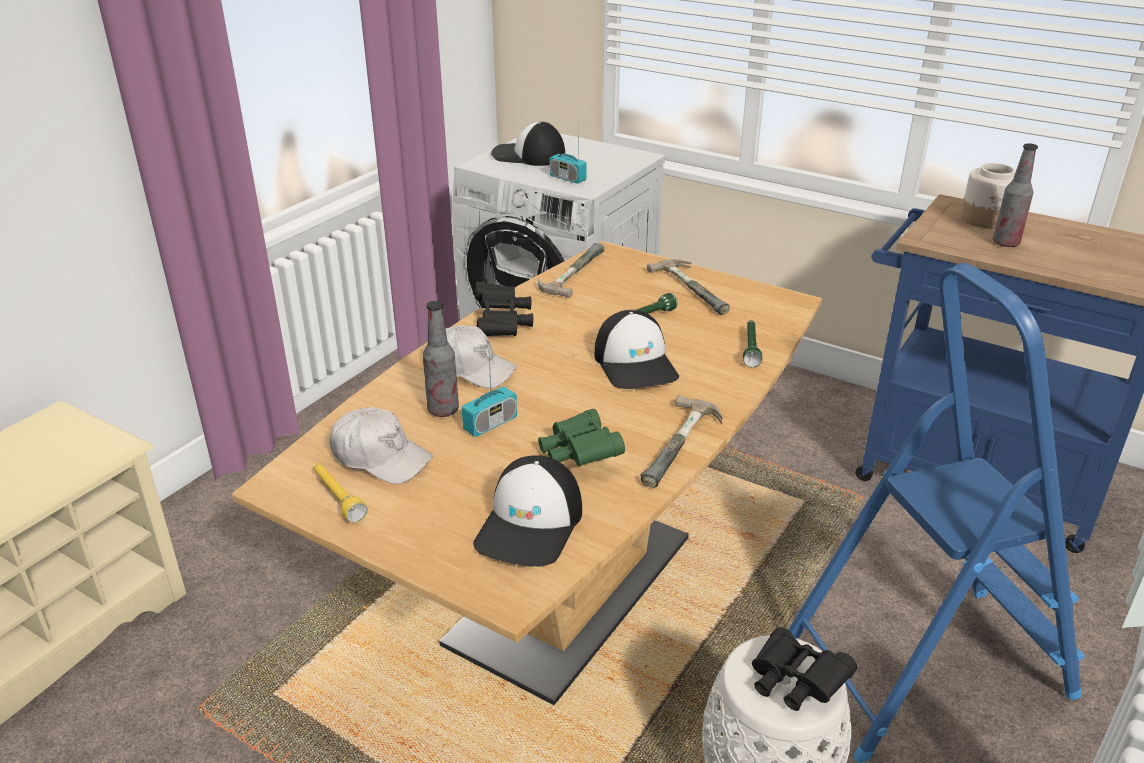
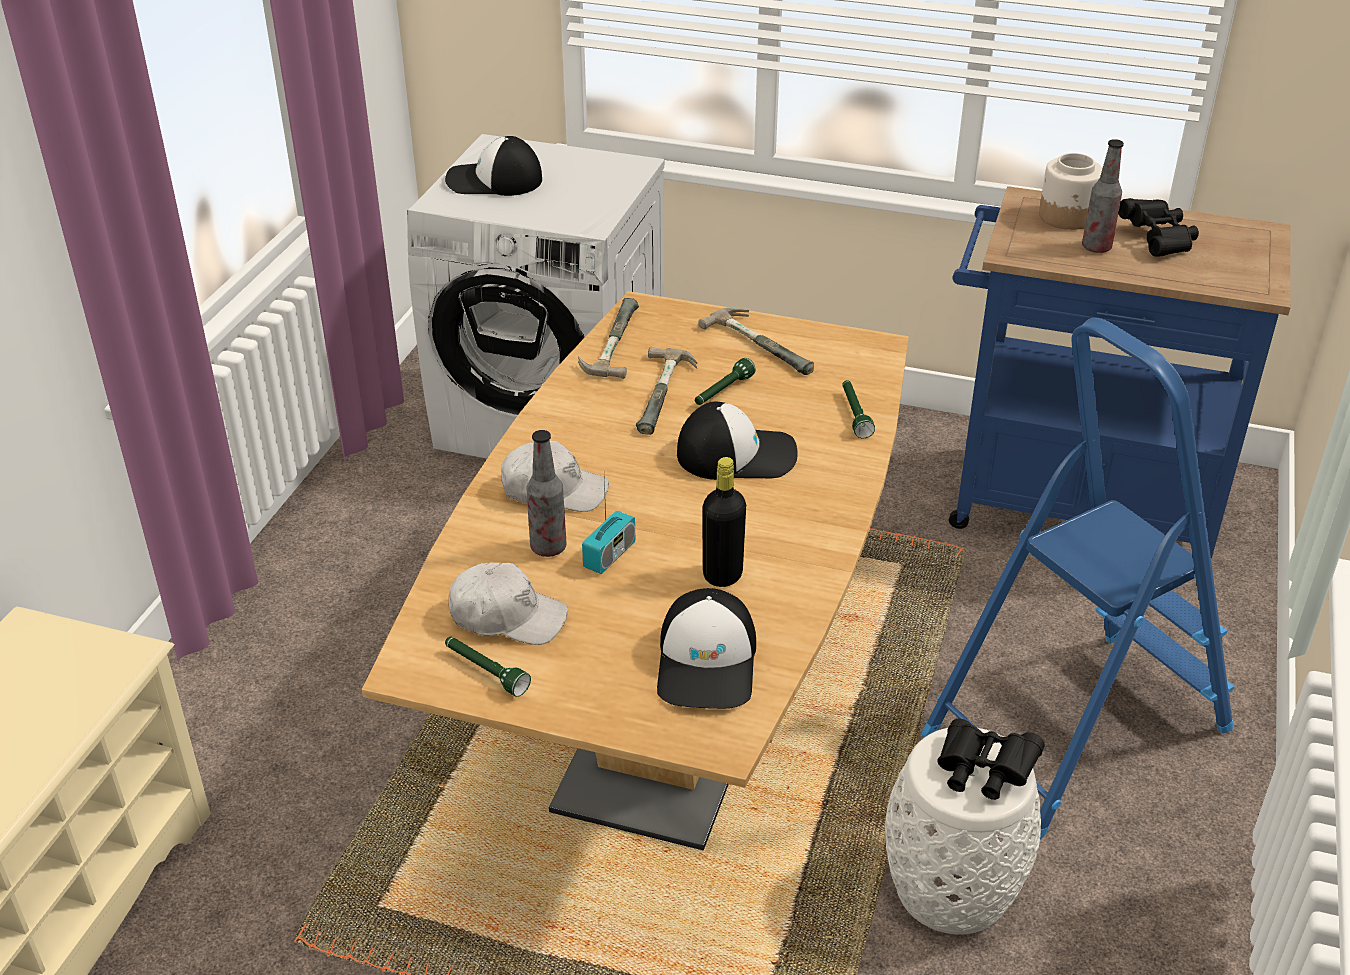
camera: 15 degrees left, 5 degrees up
yellow flashlight [314,463,367,523] -> green flashlight [445,637,531,697]
black binoculars [475,282,533,336] -> black binoculars moved to [1118,198,1199,257]
green binoculars [538,409,625,466] -> black bottle [702,457,746,587]
radio [550,123,586,184] -> none
cap [594,310,679,389] -> cap turned 60 degrees counterclockwise [677,402,798,480]
hammer [641,395,723,488] -> hammer moved to [636,347,697,435]

